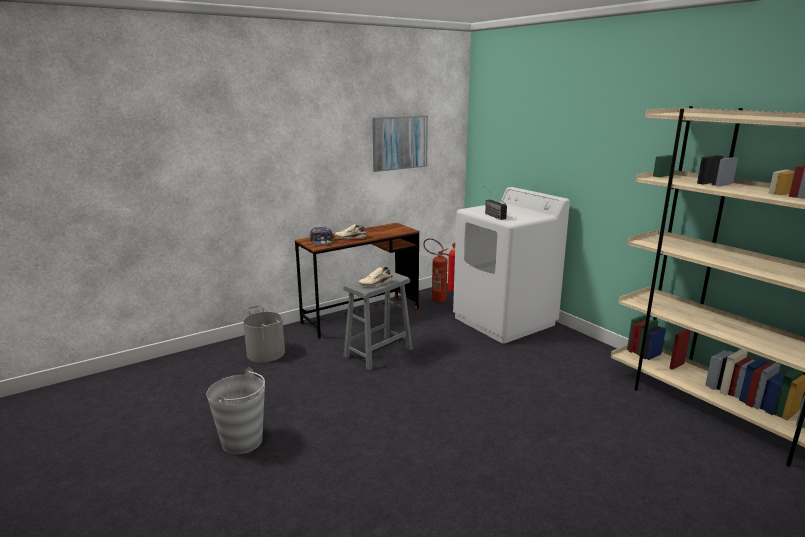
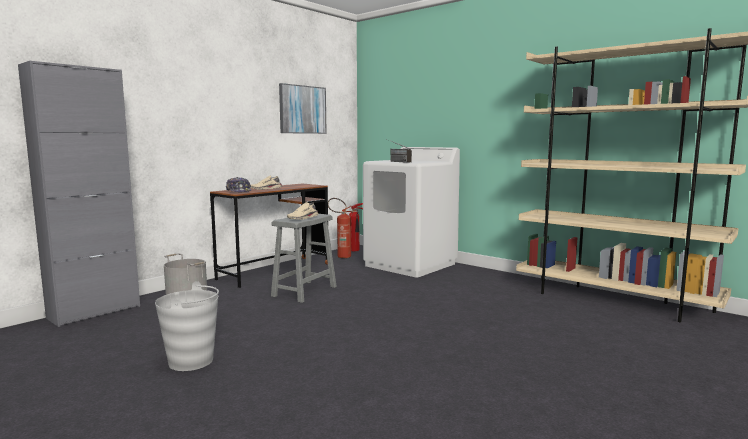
camera: 15 degrees left, 10 degrees down
none -> grey cabinet [18,61,140,327]

